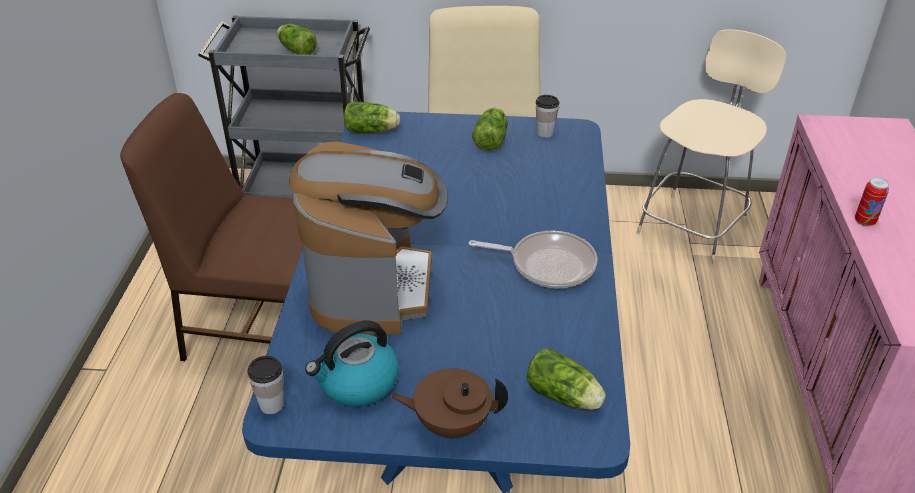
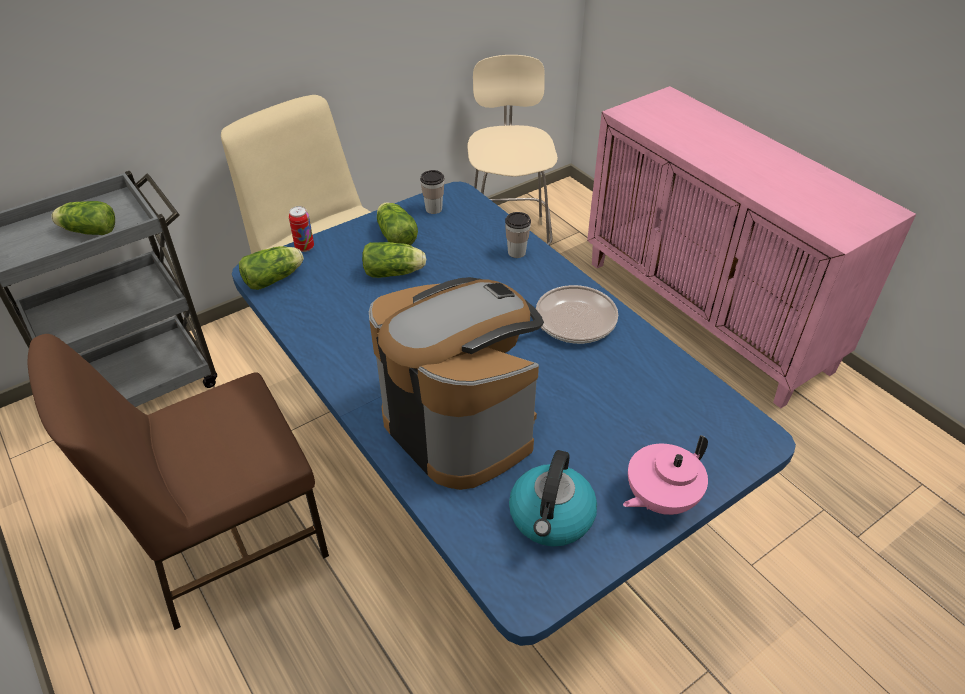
camera: 40 degrees left, 5 degrees up
cup [248,356,284,414] -> cup moved to [505,212,531,258]
brown teapot [391,368,508,439] -> pink teapot [623,435,708,515]
lettuce [527,349,606,410] -> lettuce moved to [362,242,426,278]
can [855,177,889,226] -> can moved to [289,206,314,252]

